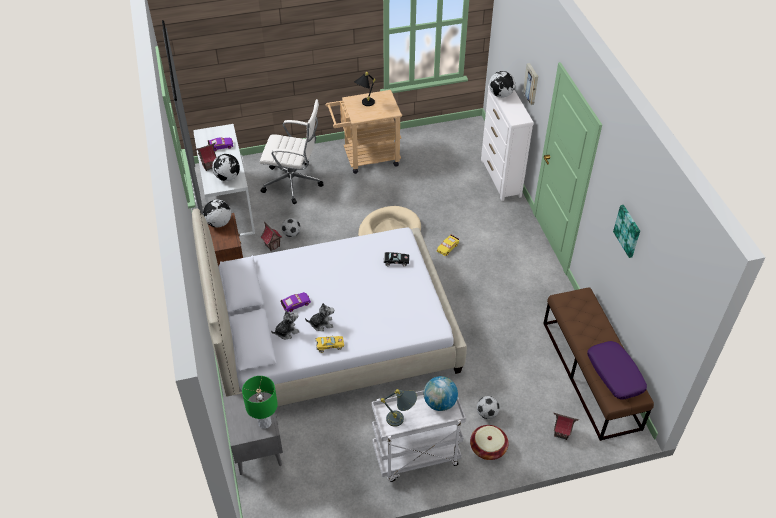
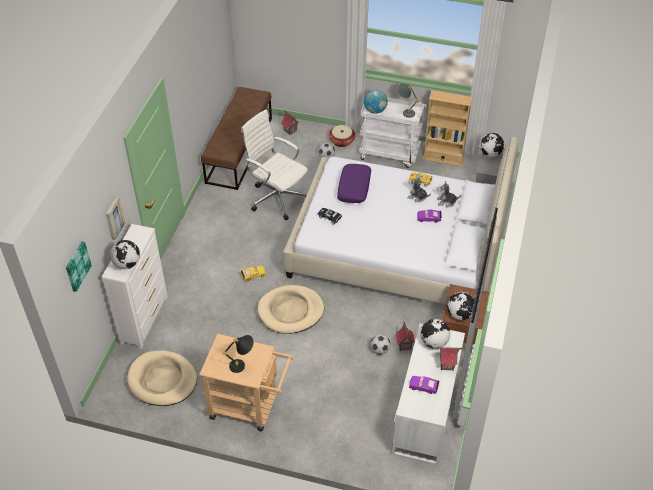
camera: 150 degrees left, 0 degrees up
green table lamp [242,376,278,429] -> globe [480,133,504,157]
white office chair [260,99,324,204] -> white office chair moved to [241,109,308,220]
purple pillow [587,341,647,400] -> purple pillow moved to [337,164,371,203]
picture [613,205,640,258] -> picture moved to [66,241,92,292]
none -> beige dog bed [127,350,197,406]
none -> beige bookcase [423,90,473,167]

